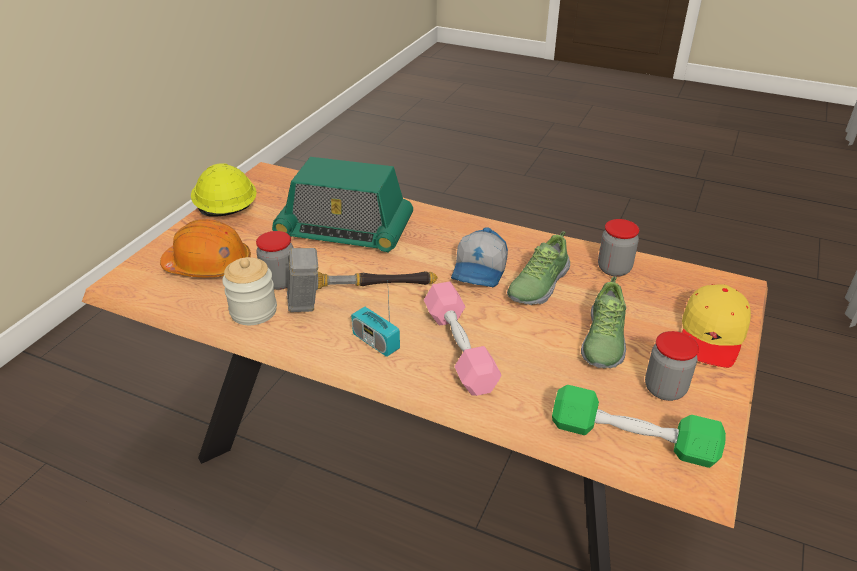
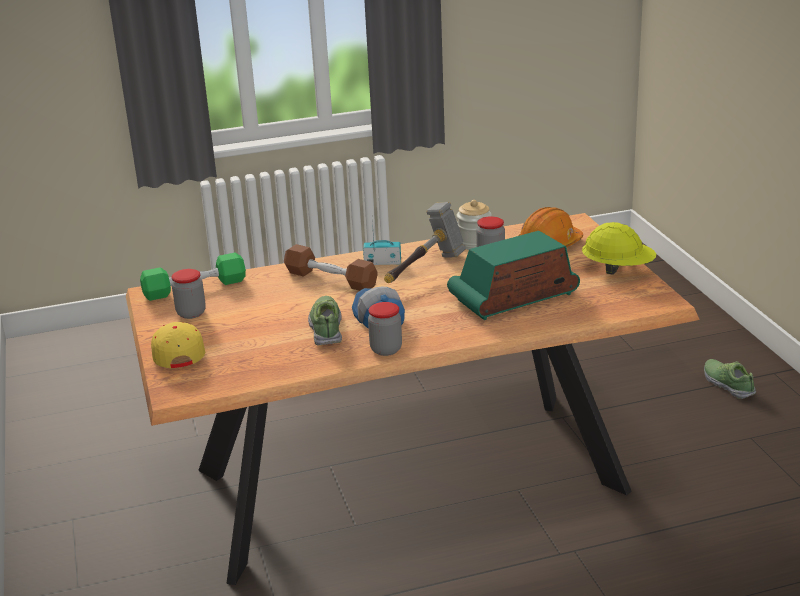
camera: 140 degrees right, 10 degrees down
pink dumbbell [424,281,502,396] -> brown dumbbell [284,244,378,291]
shoe [581,276,626,368] -> shoe moved to [704,359,756,399]
jar [598,219,639,277] -> jar moved to [368,302,402,356]

